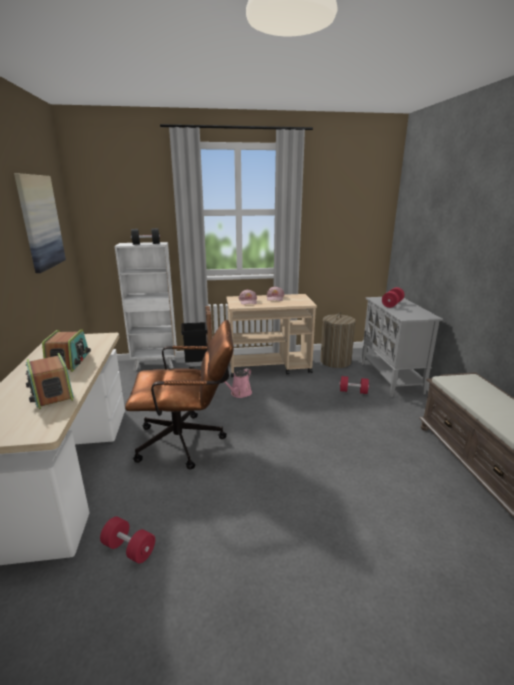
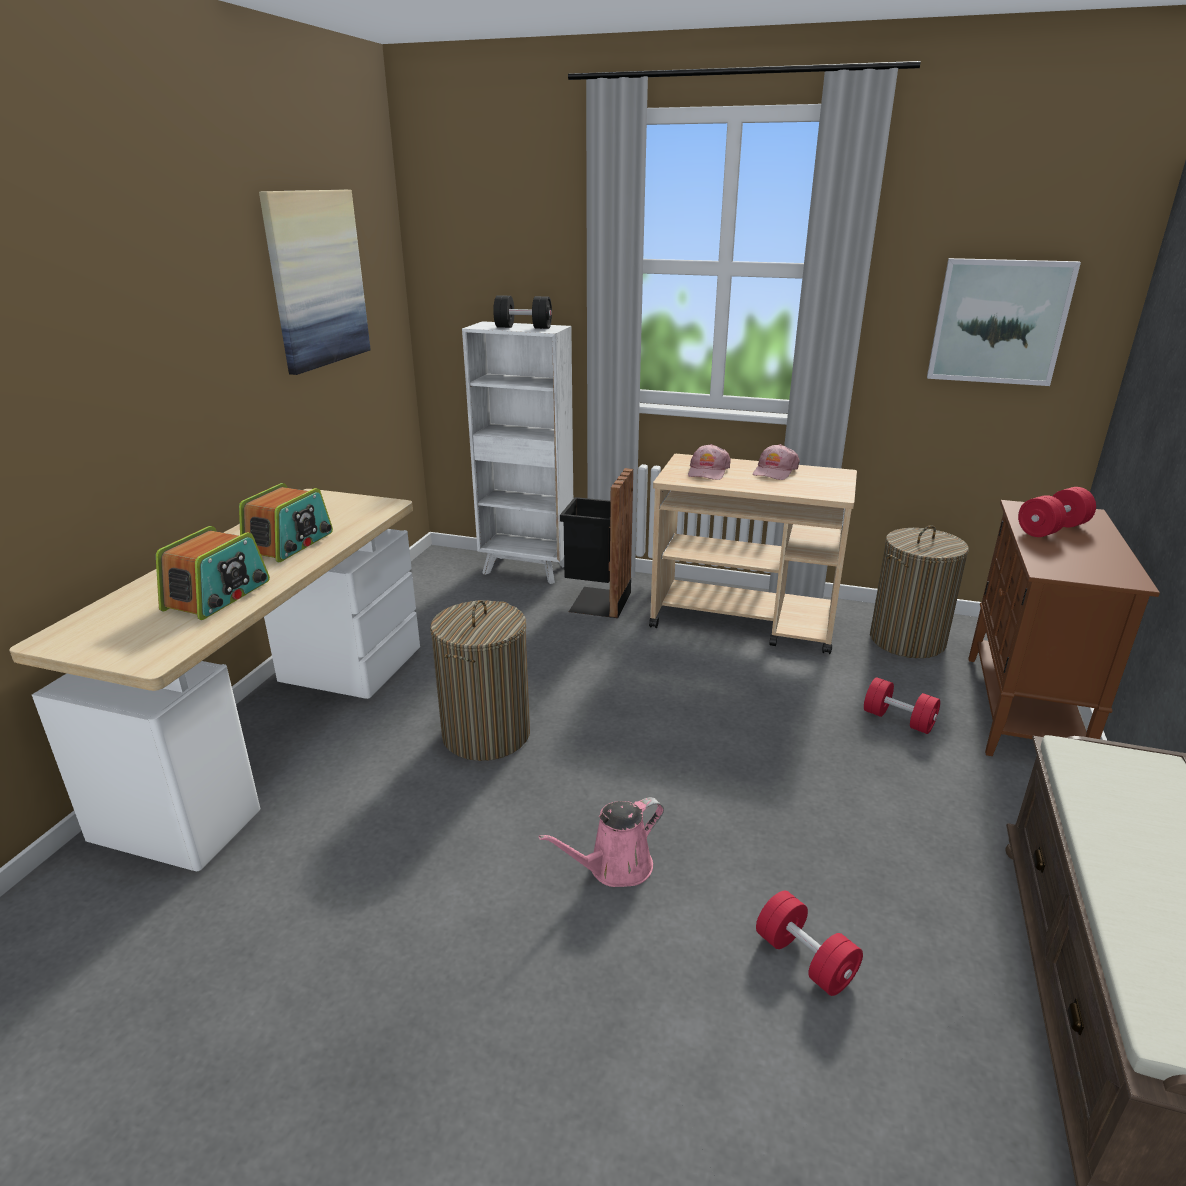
camera: 25 degrees right, 5 degrees up
radio [26,353,74,409] -> radio turned 150 degrees counterclockwise [156,526,270,620]
red dumbbell [100,516,155,564] -> red dumbbell moved to [756,891,863,996]
brown office chair [125,320,234,470] -> laundry basket [430,600,530,761]
pink watering can [225,368,252,398] -> pink watering can moved to [539,797,664,887]
grey cabinet [361,297,443,397] -> brown cabinet [968,500,1160,756]
none -> picture [927,258,1081,386]

